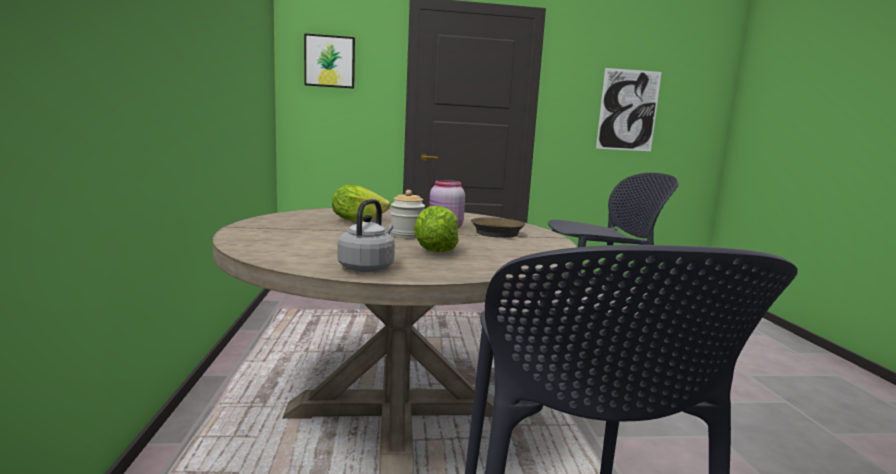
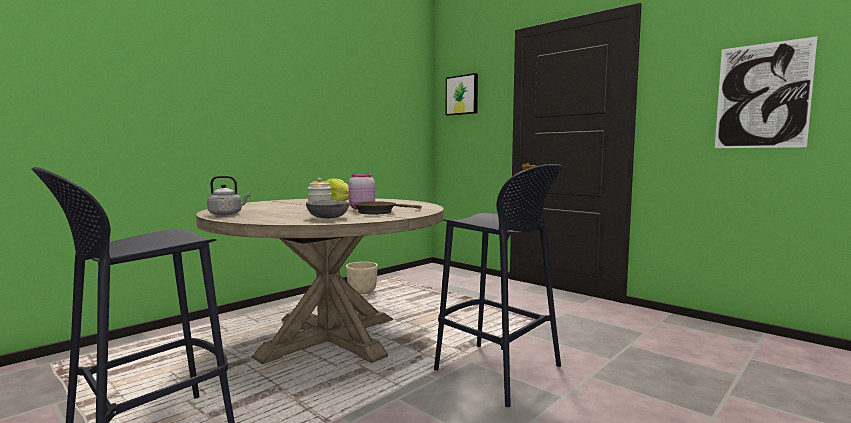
camera: 50 degrees right, 5 degrees down
lettuce [414,206,459,252] -> none
none -> grey bowl [306,200,350,218]
none -> beige planter [346,262,378,295]

